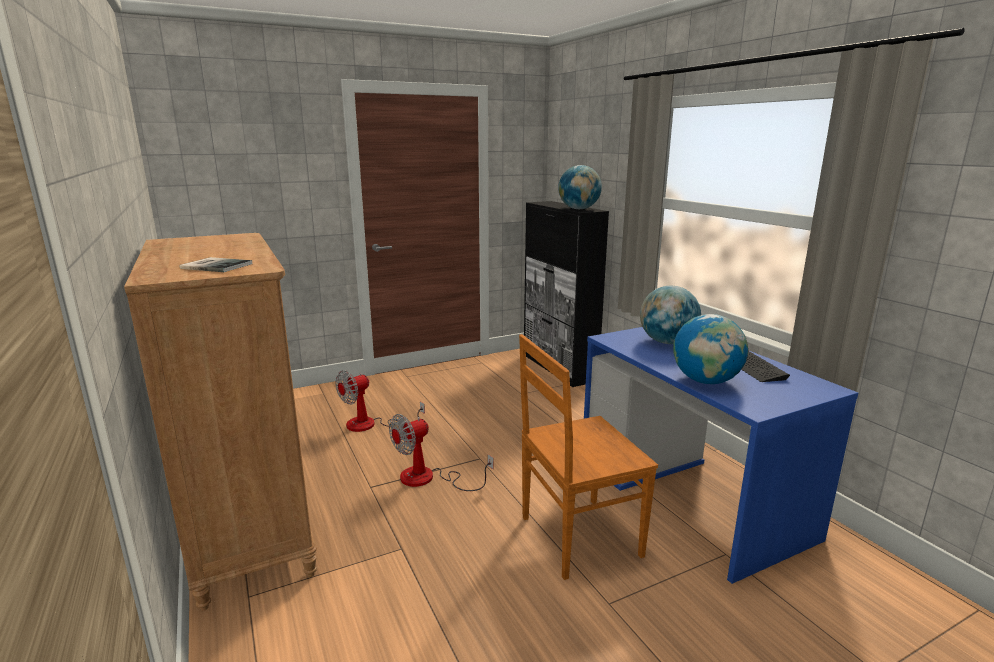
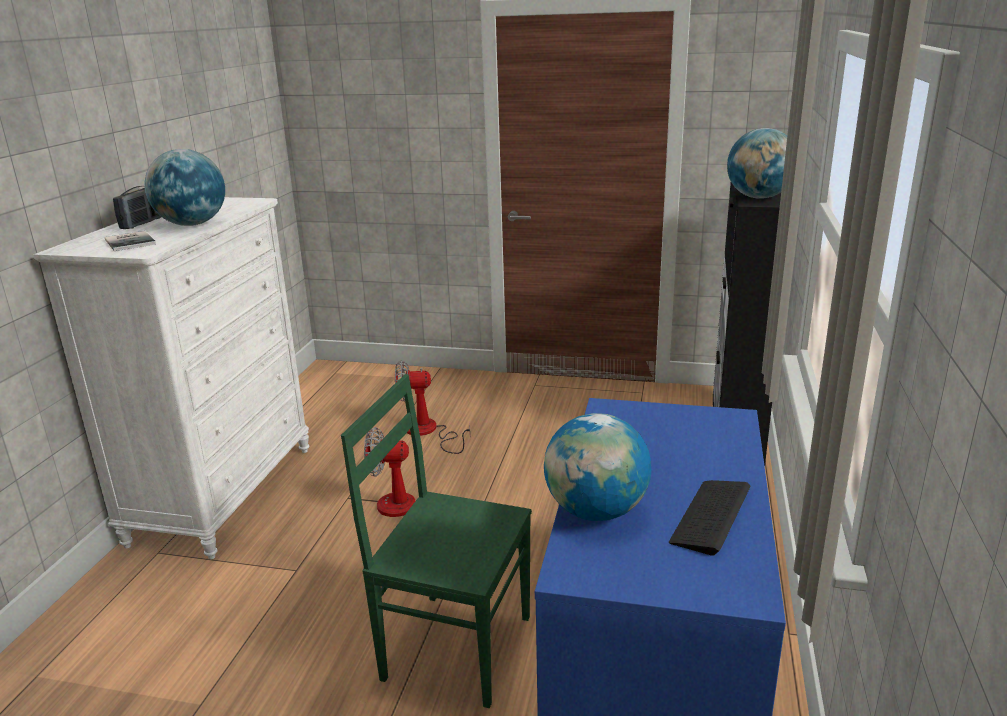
camera: 40 degrees right, 5 degrees up
brown dresser [124,233,317,611] -> white dresser [34,197,309,559]
brown chair [519,334,658,580] -> green chair [341,374,532,708]
globe [640,285,701,344] -> globe moved to [145,149,225,226]
none -> radio [113,186,161,229]

